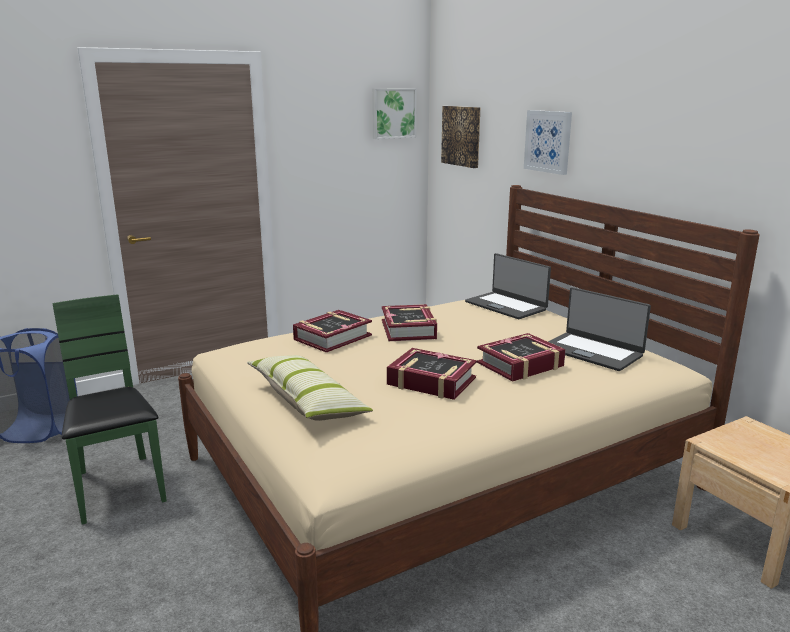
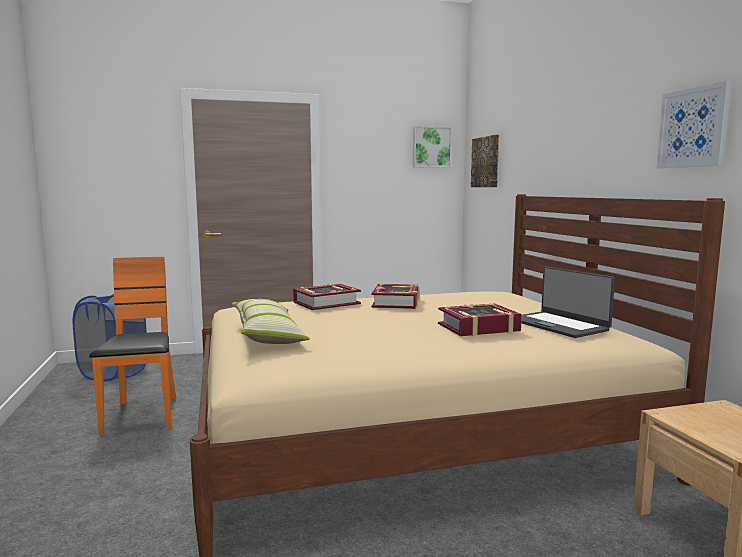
camera: 15 degrees right, 10 degrees down
green chair [52,294,167,525] -> orange chair [89,257,176,435]
book [387,348,477,400] -> none
laptop [465,253,551,319] -> none
picture [524,110,572,175] -> picture moved to [657,81,732,168]

